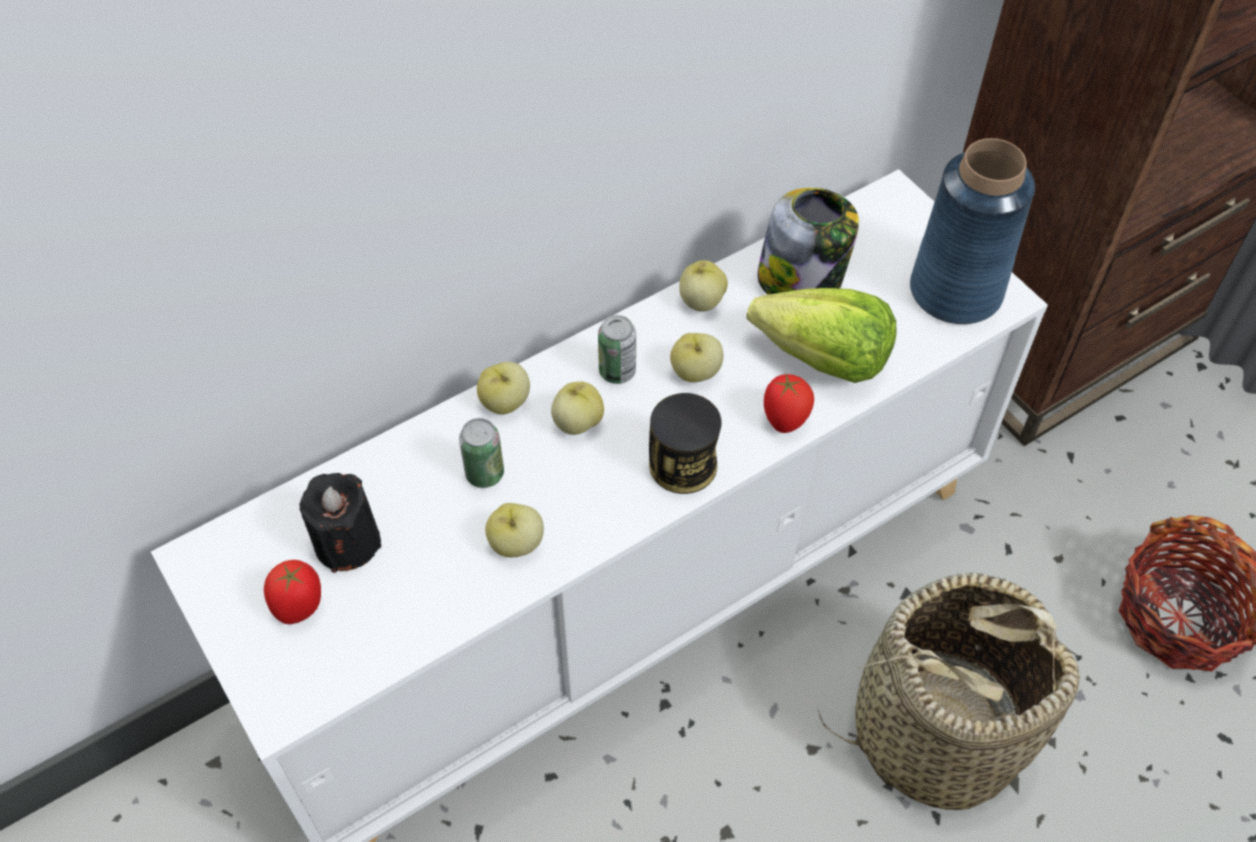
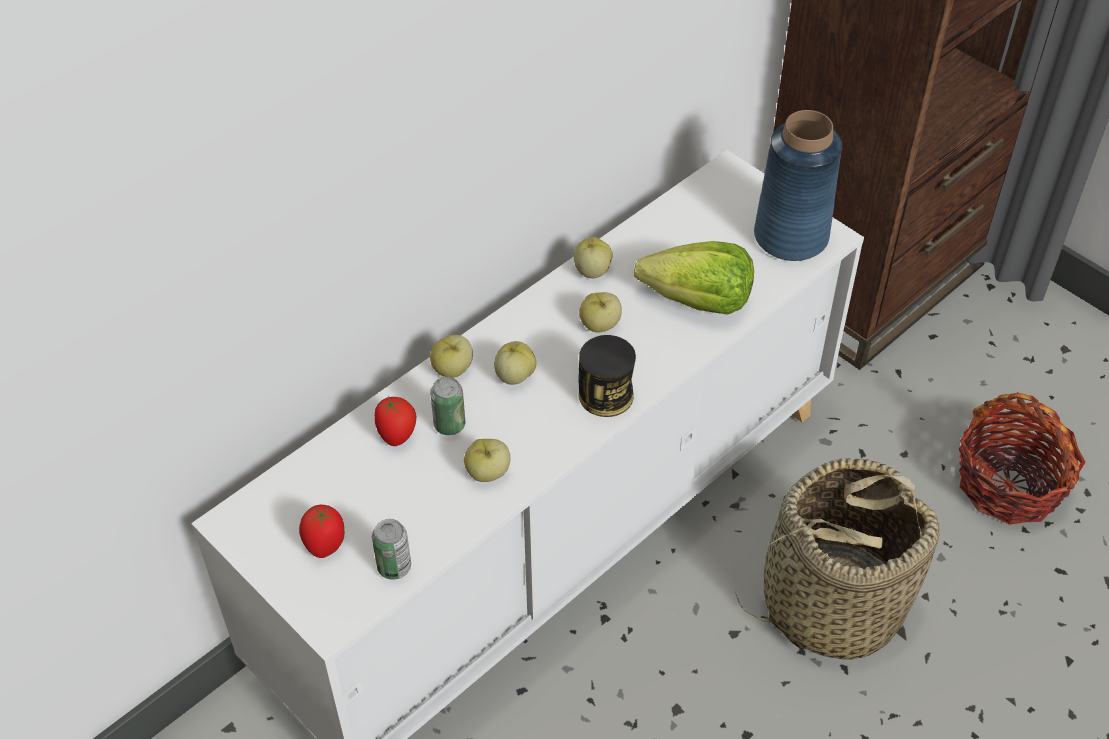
camera: 10 degrees left, 5 degrees down
black candle [299,473,382,573] -> none
can [598,315,636,384] -> can moved to [372,519,411,580]
jar [757,188,859,295] -> none
tomato [764,374,814,433] -> tomato moved to [374,395,416,446]

